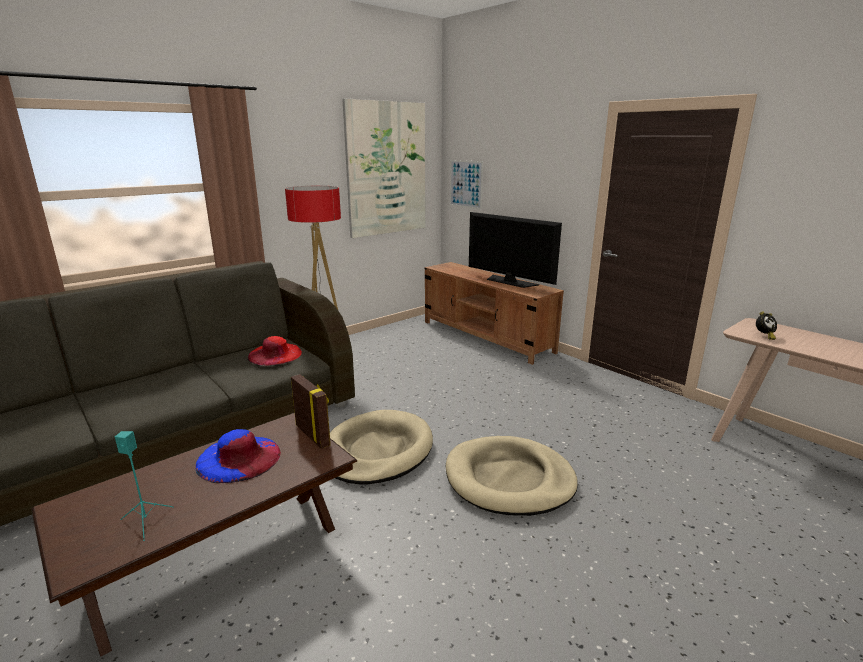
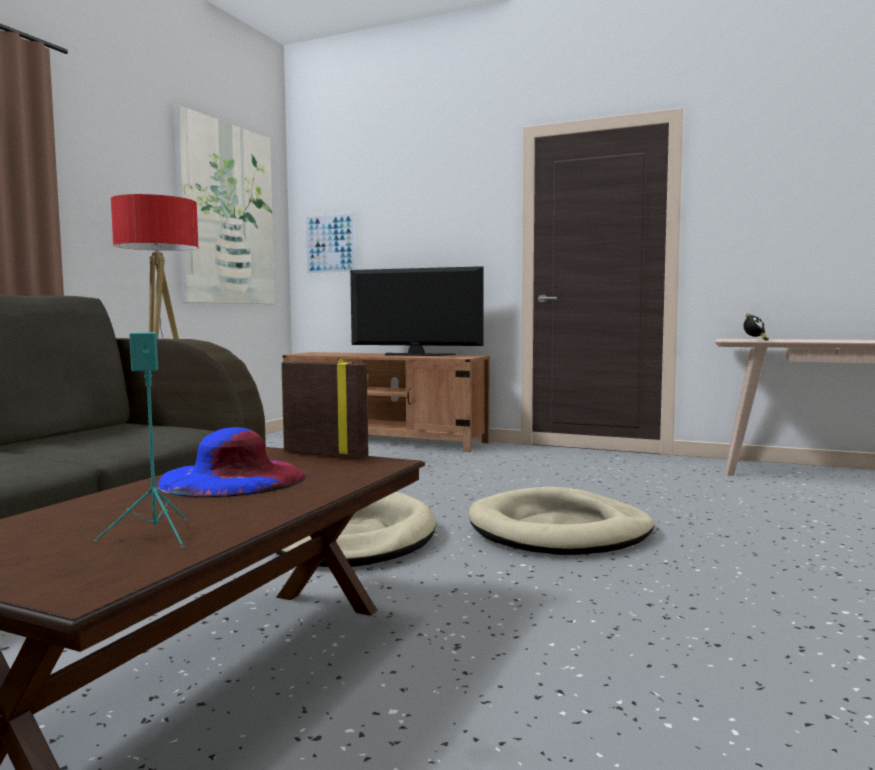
camera: 25 degrees left, 15 degrees down
red hat [248,336,302,365] -> none

